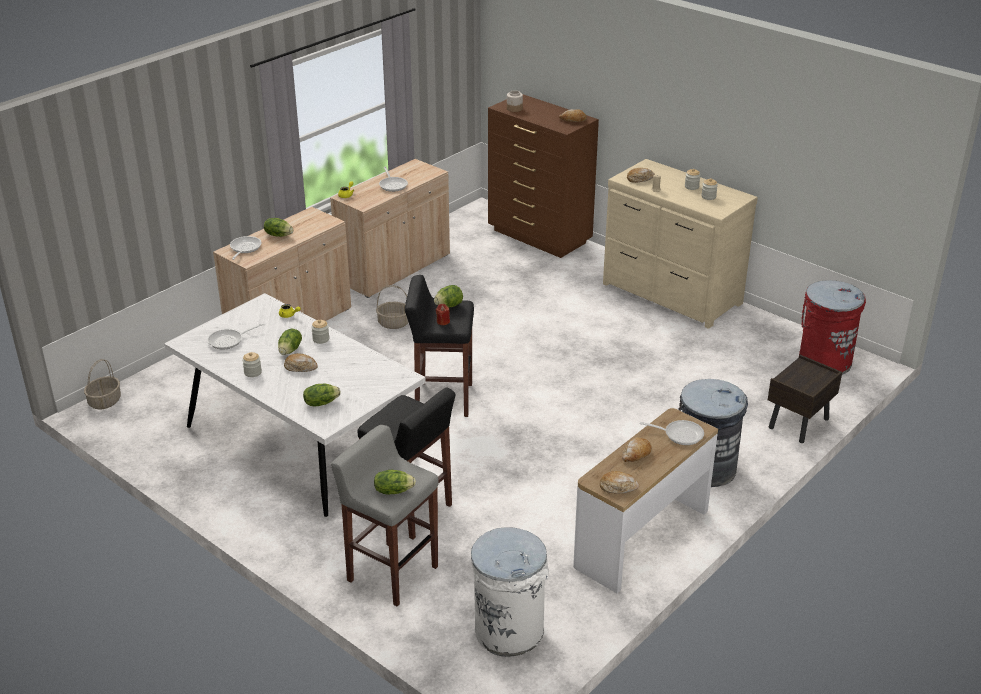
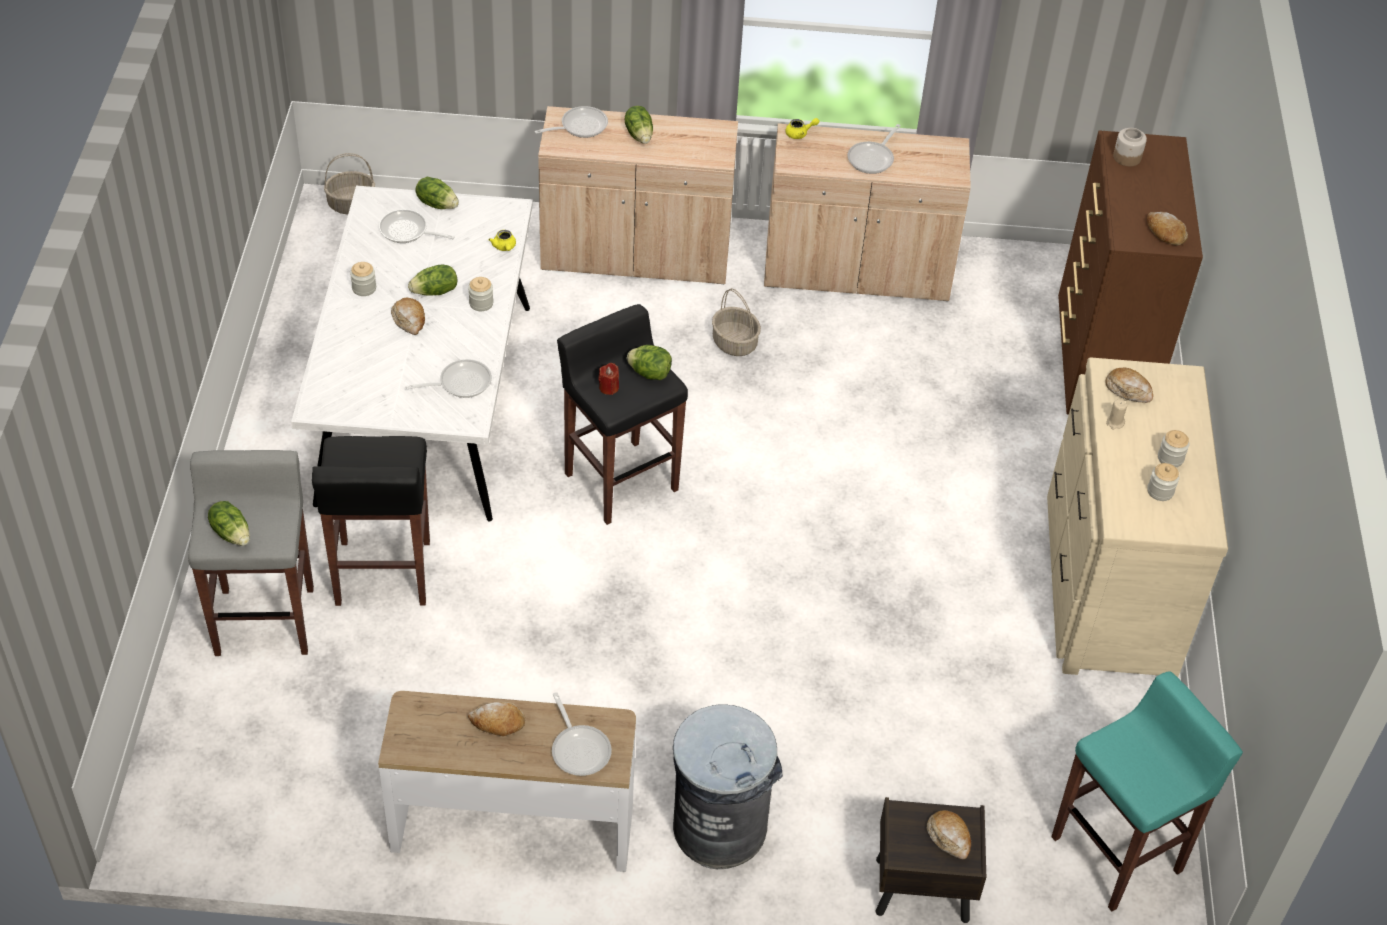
camera: 50 degrees right, 15 degrees up
lettuce [303,384,341,406] -> lettuce moved to [415,177,459,209]
white trash can [471,527,549,657] -> none
bread [600,471,639,493] -> bread moved to [927,810,971,859]
red trash can [799,280,866,375] -> turquoise stool [1051,671,1243,911]
none -> frying pan [406,359,492,398]

